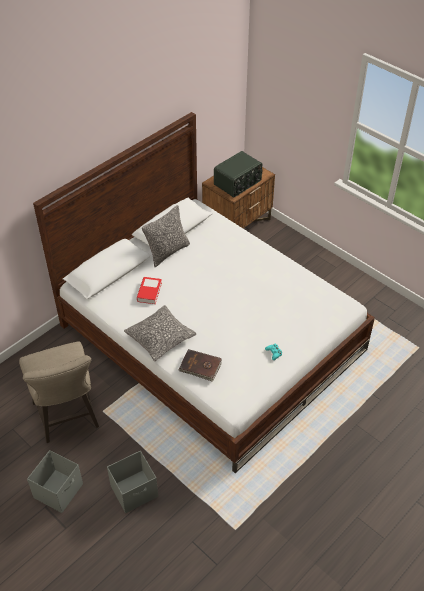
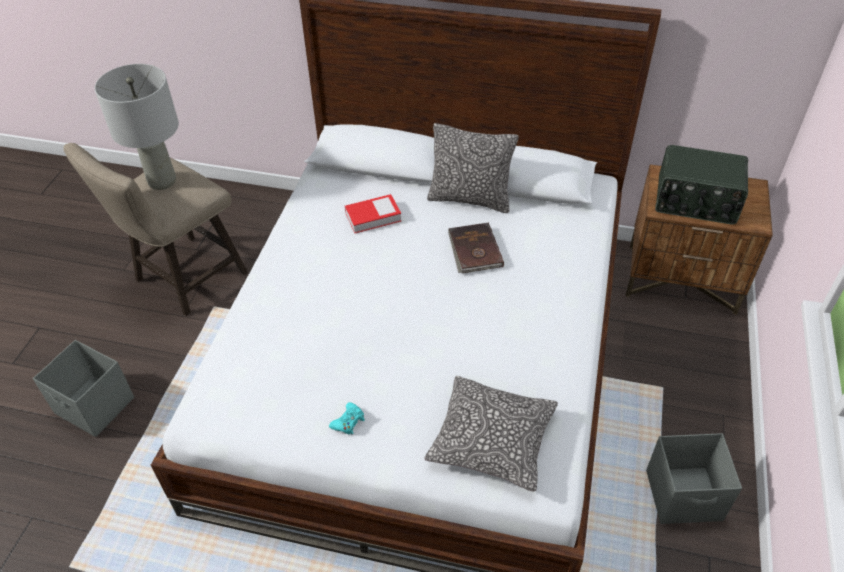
camera: 60 degrees right, 0 degrees up
grey storage box [27,450,83,513] -> grey storage box moved to [646,433,742,524]
pillow [124,305,196,361] -> pillow moved to [424,376,558,492]
brown book [179,349,222,382] -> brown book moved to [448,222,504,273]
none -> grey table lamp [94,64,179,190]

